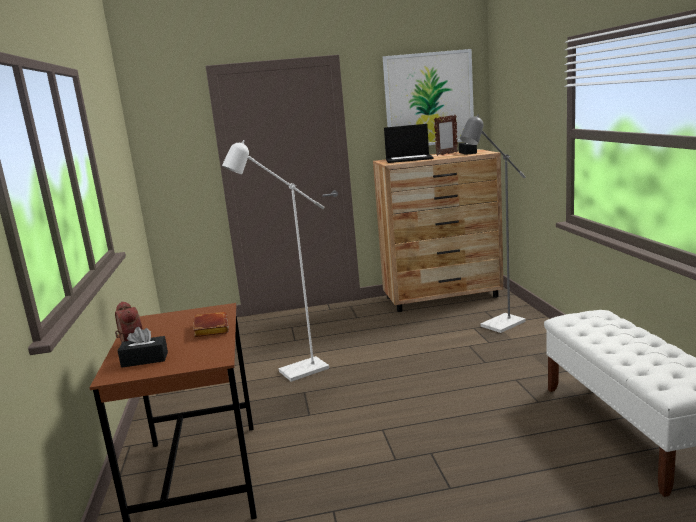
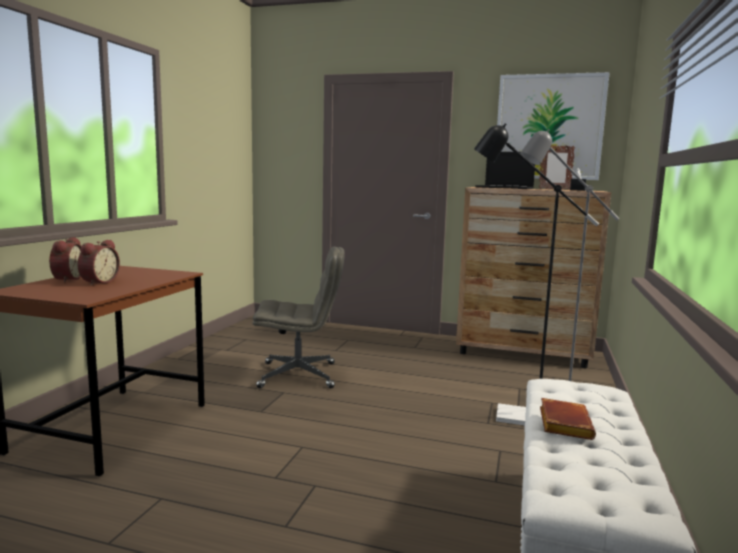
camera: 25 degrees right, 5 degrees down
black tissue box [118,327,168,368] -> none
brown book [193,312,229,337] -> brown book moved to [540,398,596,440]
white floor lamp [222,140,329,382] -> grey office chair [252,247,345,388]
none -> alarm clock [77,240,120,286]
none -> black floor lamp [474,123,599,425]

